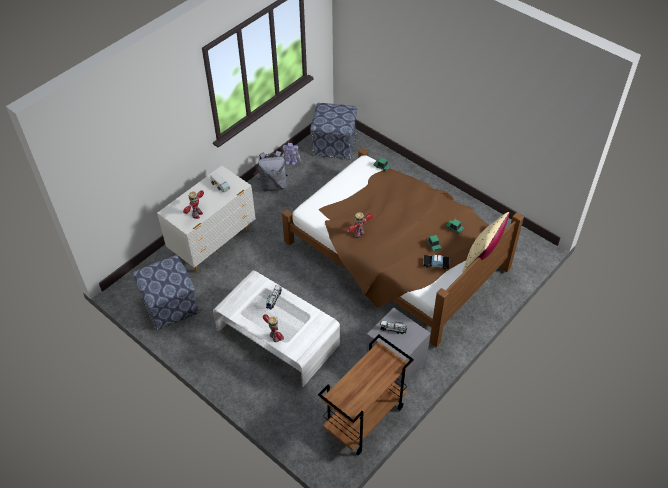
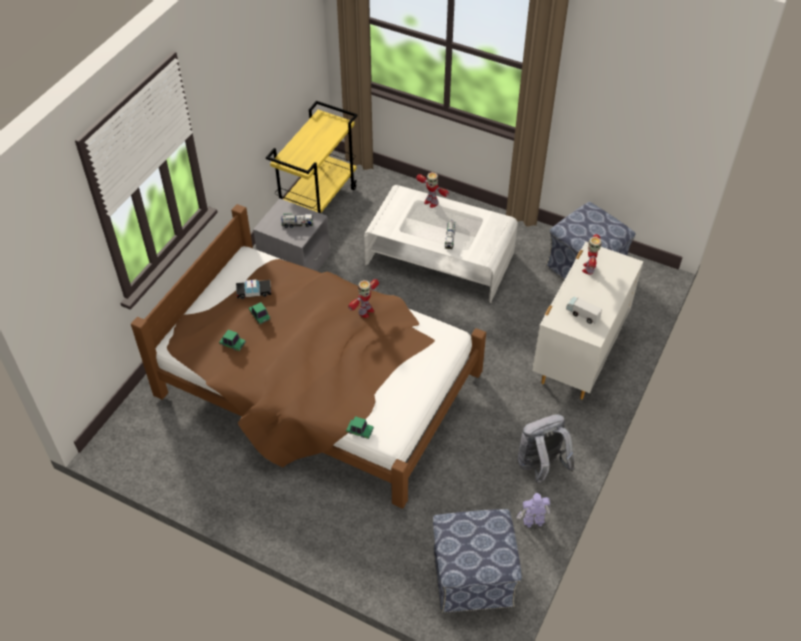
camera: 165 degrees right, 0 degrees up
brown cart [318,334,414,455] -> yellow cart [266,101,358,213]
beige pillow [463,212,509,272] -> none

